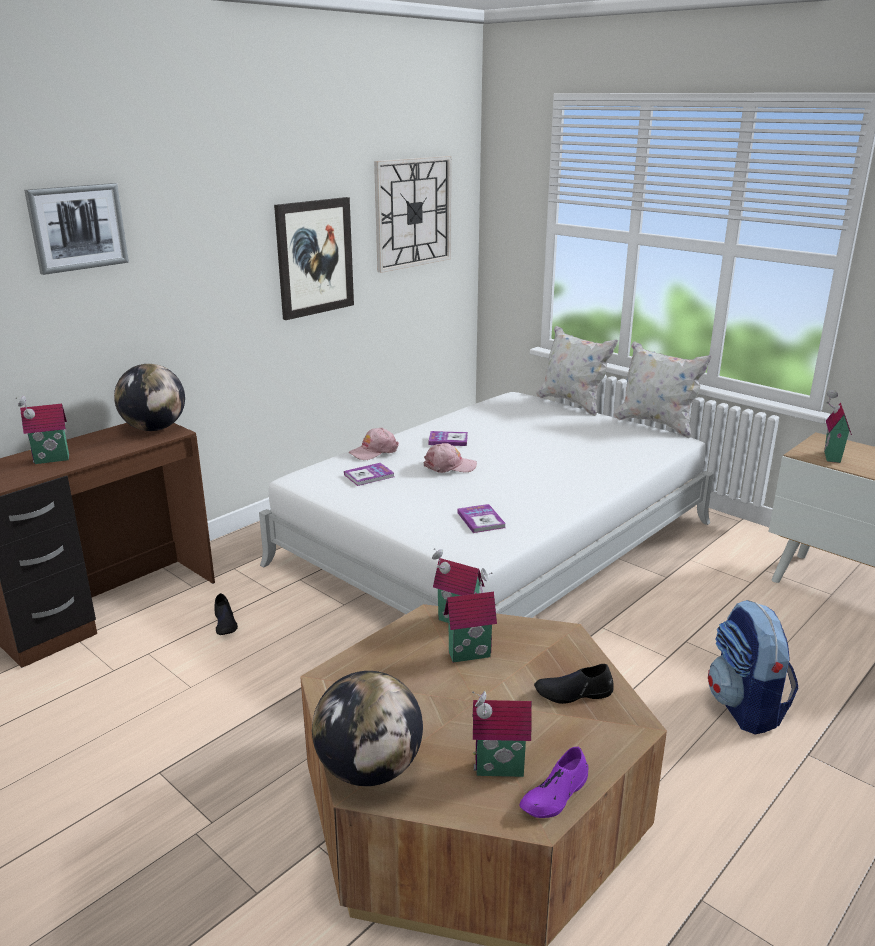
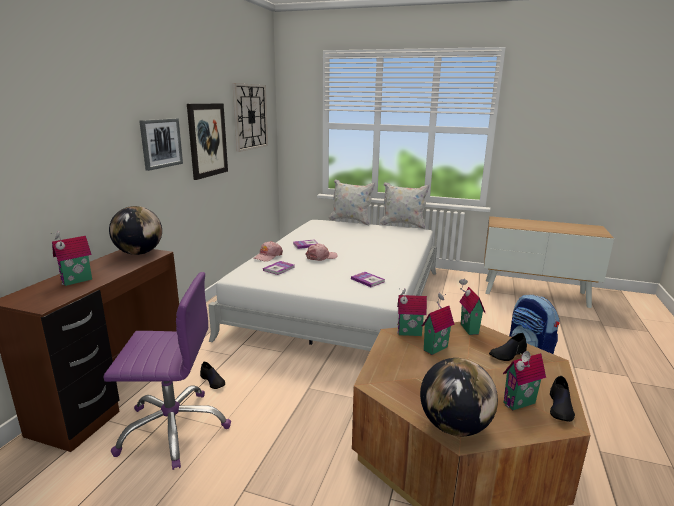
camera: 25 degrees left, 5 degrees down
picture [24,183,129,275] -> picture moved to [139,118,183,171]
purple shoe [519,747,588,818] -> black shoe [550,376,575,422]
toy house [824,390,852,463] -> toy house moved to [459,278,485,335]
none -> purple office chair [103,272,231,470]

